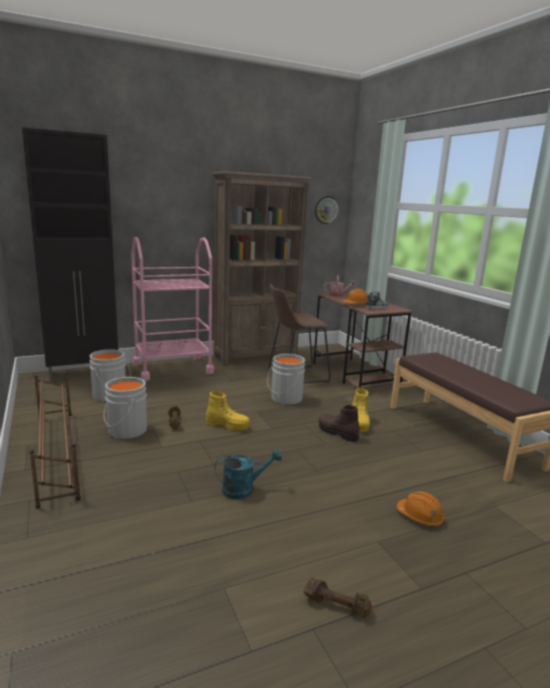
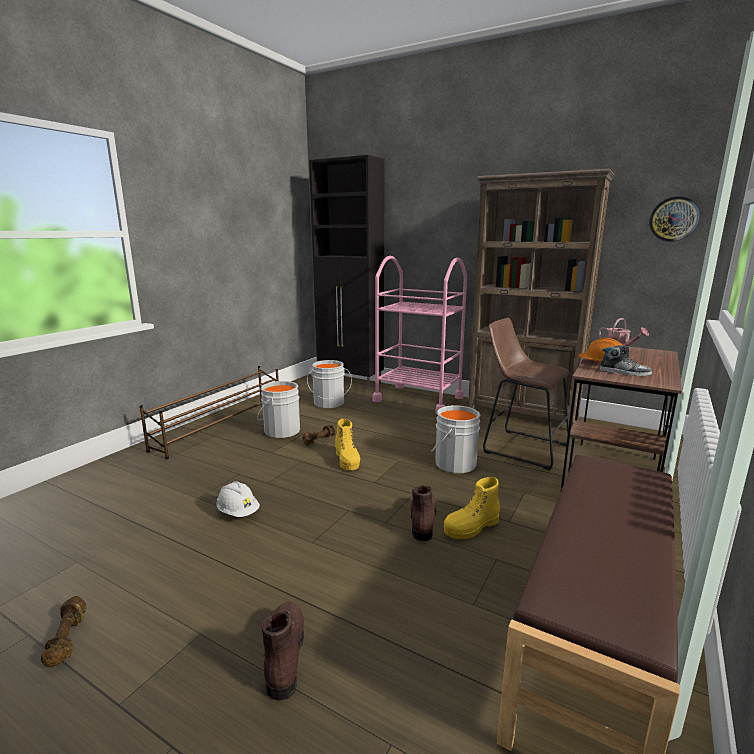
camera: 55 degrees right, 0 degrees up
turquoise watering can [214,449,282,499] -> white hard hat [216,481,260,517]
orange hard hat [396,491,445,527] -> brown boot [261,602,304,701]

